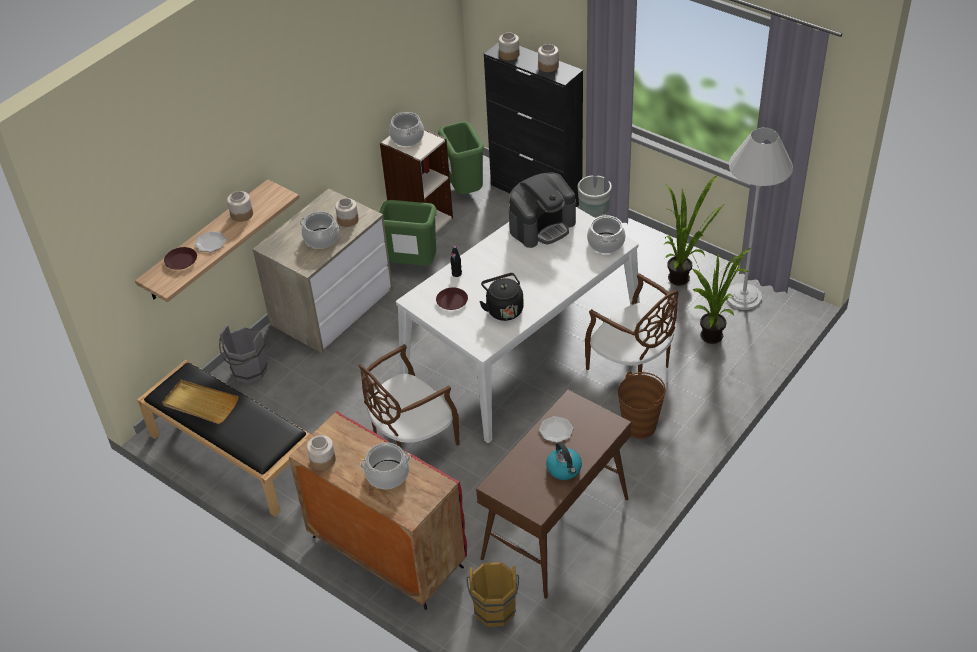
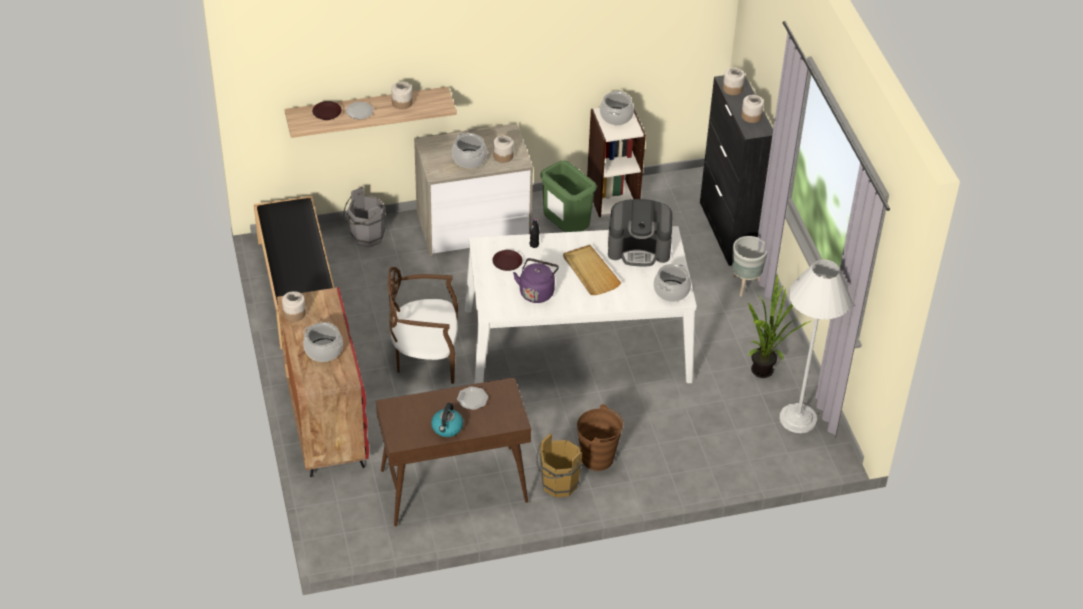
camera: 35 degrees right, 0 degrees up
beige tray [162,380,238,424] -> beige tray moved to [563,245,621,295]
green trash can [438,121,484,194] -> none
brown bucket [467,562,519,627] -> brown bucket moved to [536,433,582,497]
black kettle [479,273,524,321] -> purple kettle [513,258,559,303]
brown chair [585,273,679,375] -> none
potted plant [684,243,751,344] -> none

